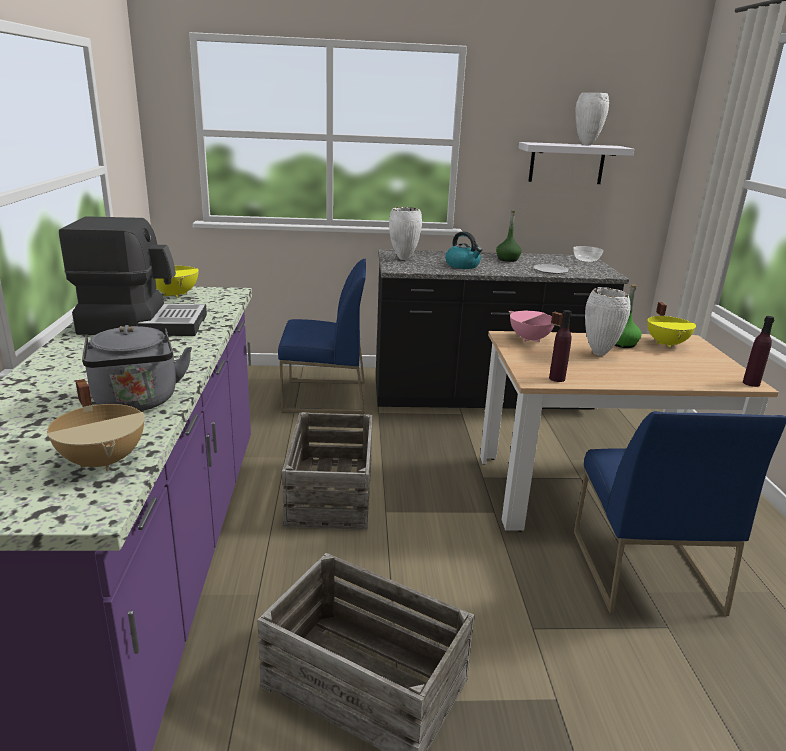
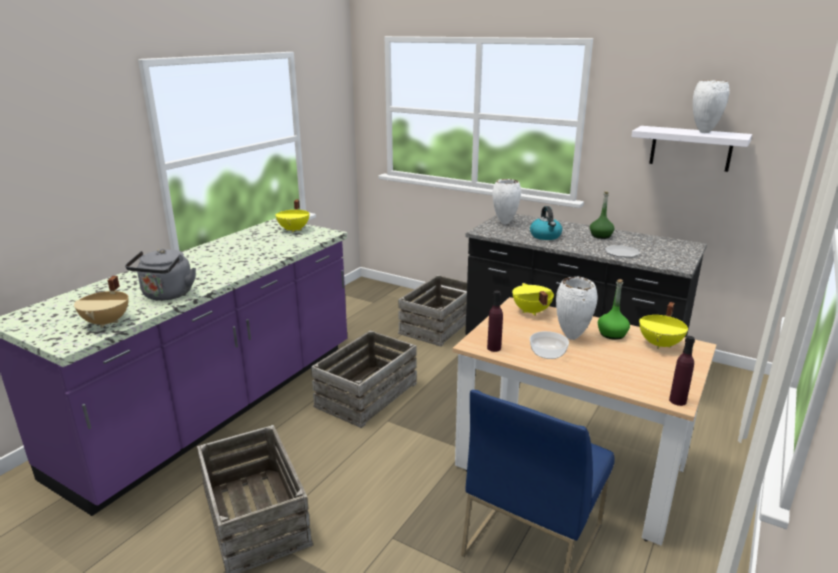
camera: 35 degrees right, 0 degrees up
coffee machine [59,216,207,336] -> none
blue chair [278,259,366,414] -> crate [398,275,467,347]
pink cooking pot [508,311,563,342] -> yellow cooking pot [512,283,554,316]
bowl [573,246,603,262] -> bowl moved to [530,331,569,359]

